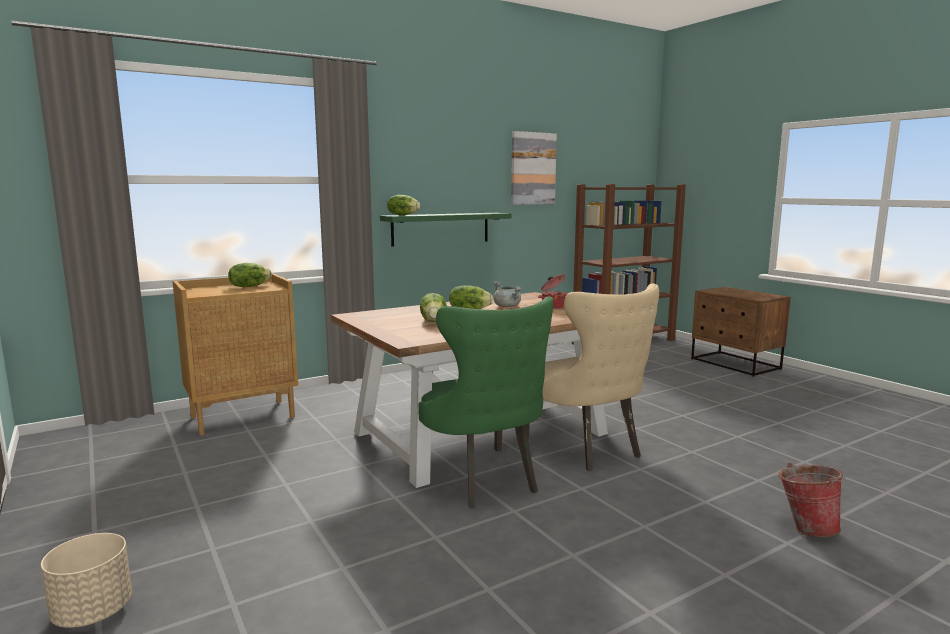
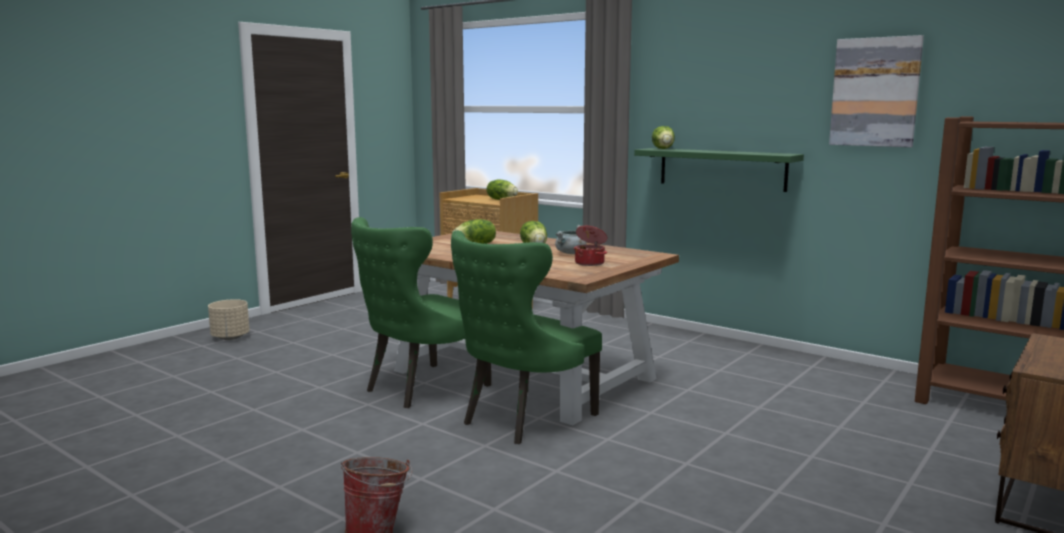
camera: 70 degrees right, 0 degrees up
beige chair [527,283,659,471] -> green chair [451,230,602,444]

